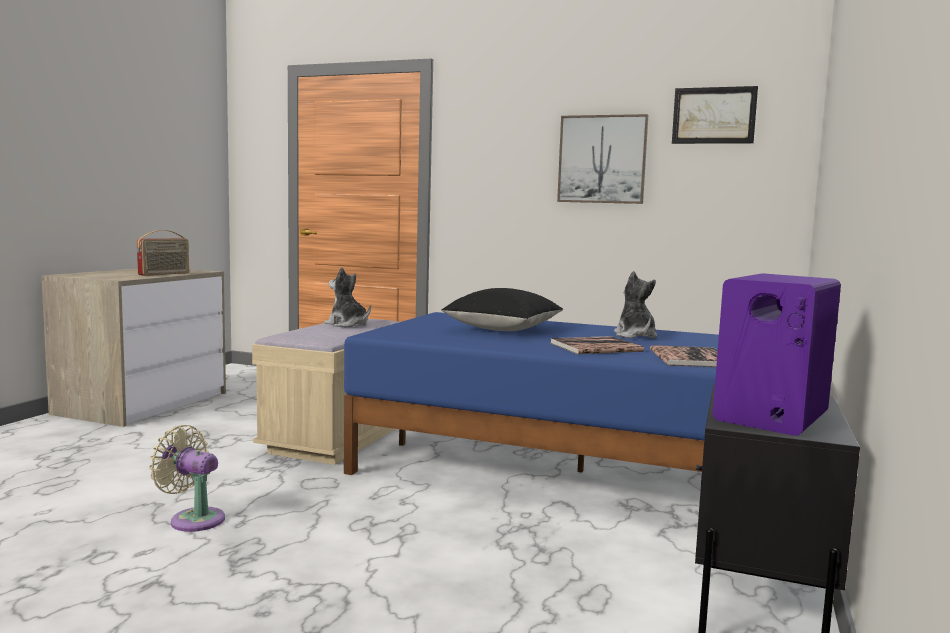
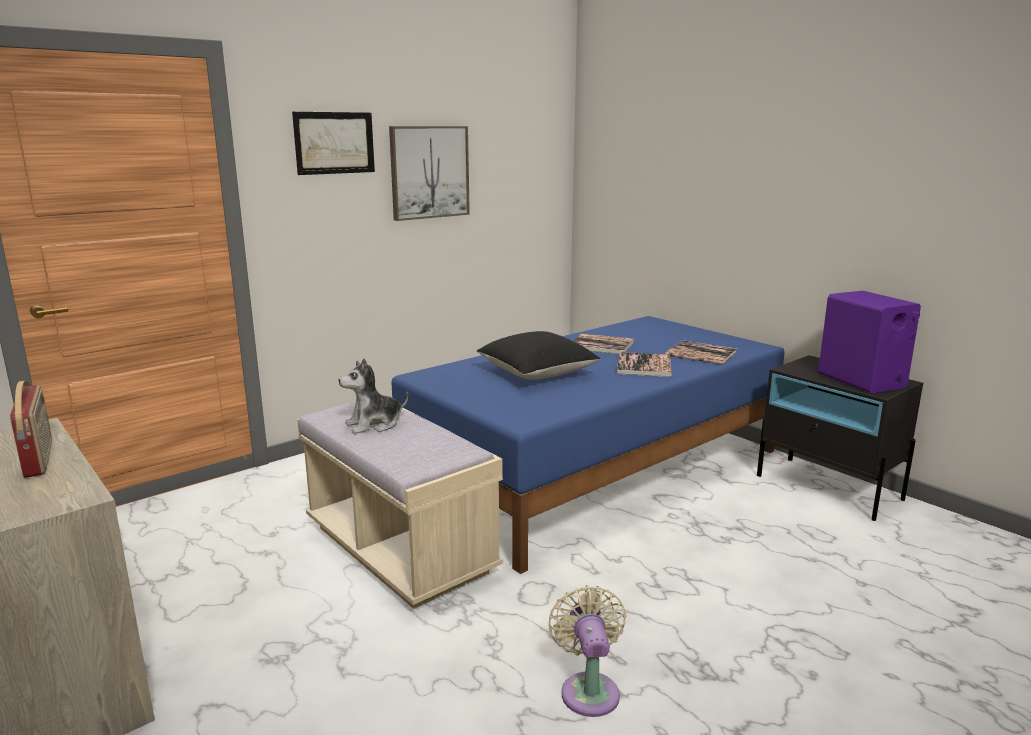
camera: 60 degrees left, 10 degrees up
beige fan [149,425,225,532] -> beige fan turned 120 degrees clockwise [548,585,626,717]
plush toy [614,271,657,338] -> book [574,334,634,354]
picture [672,86,758,144] -> picture moved to [292,112,375,175]

